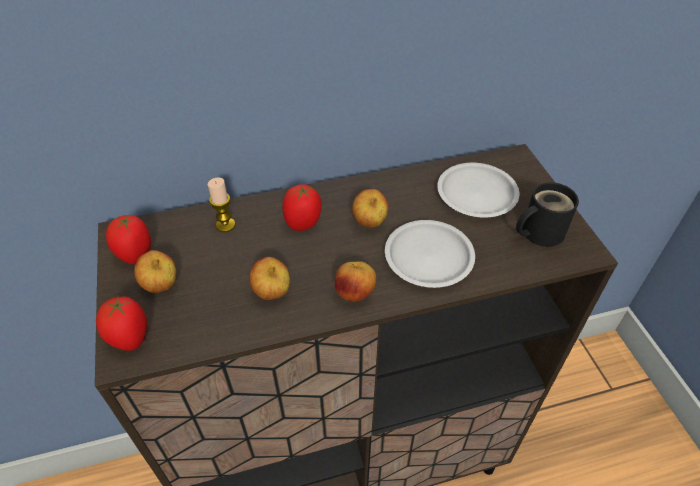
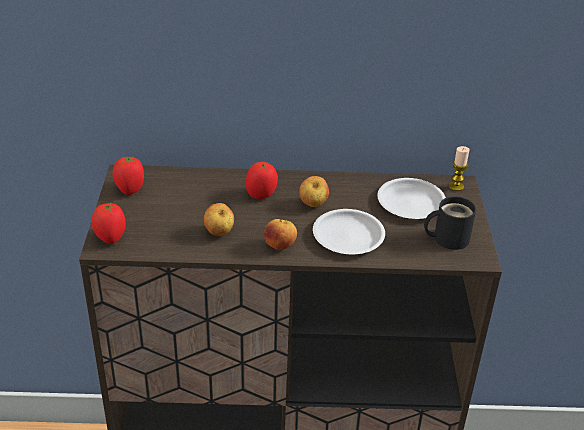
camera: 15 degrees right, 10 degrees down
apple [134,250,177,293] -> none
candle [208,177,236,232] -> candle moved to [449,146,470,191]

